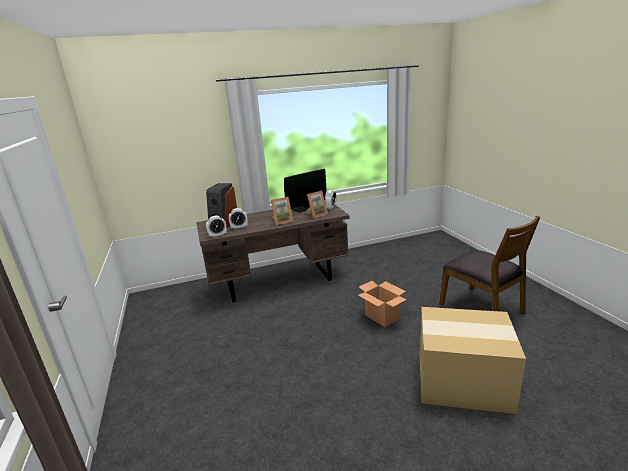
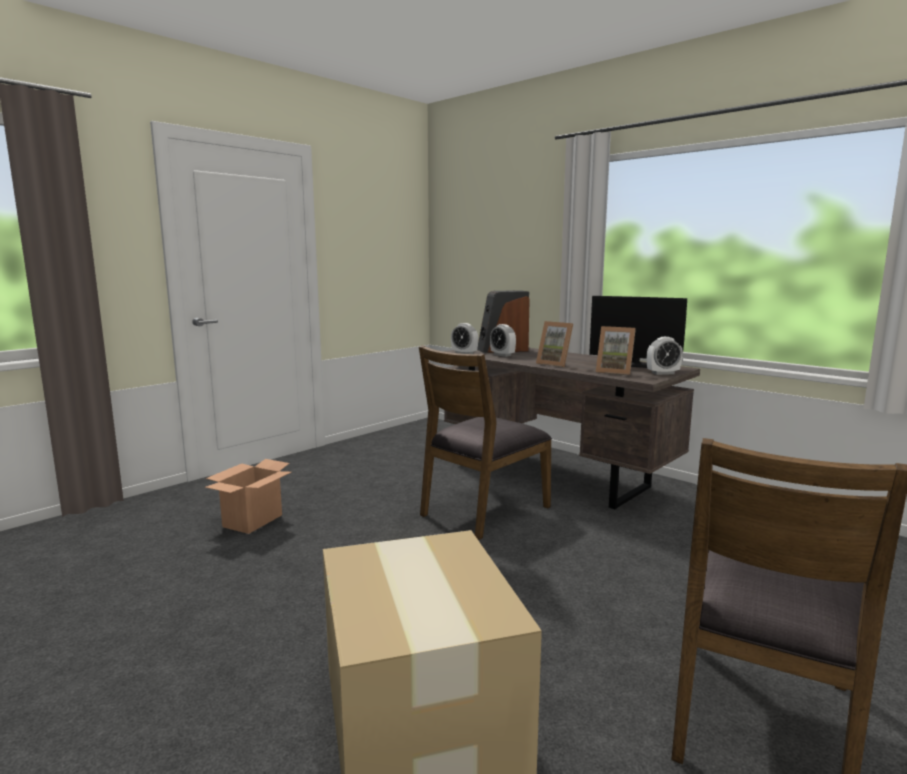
camera: 60 degrees right, 10 degrees down
cardboard box [358,281,407,327] -> cardboard box moved to [205,459,292,534]
none -> brown chair [419,345,552,540]

